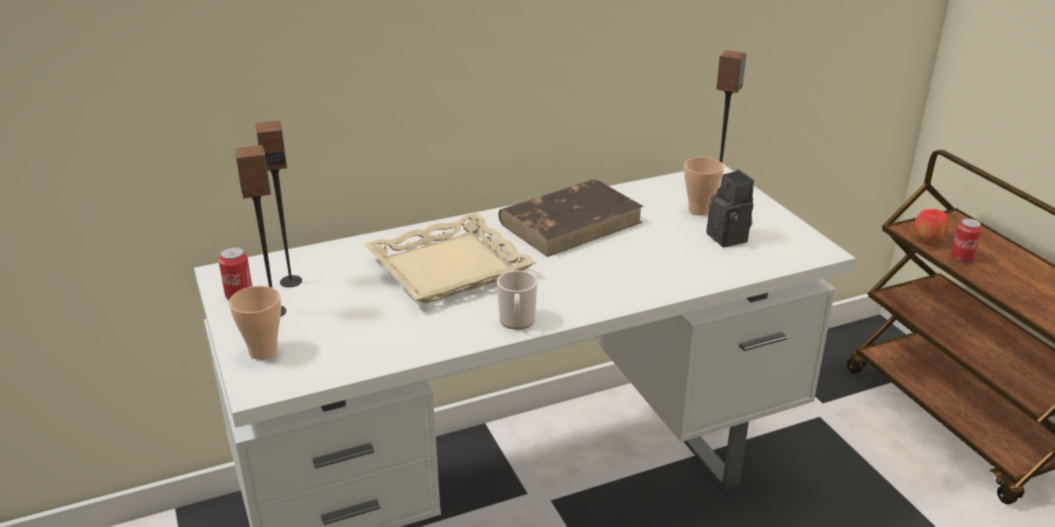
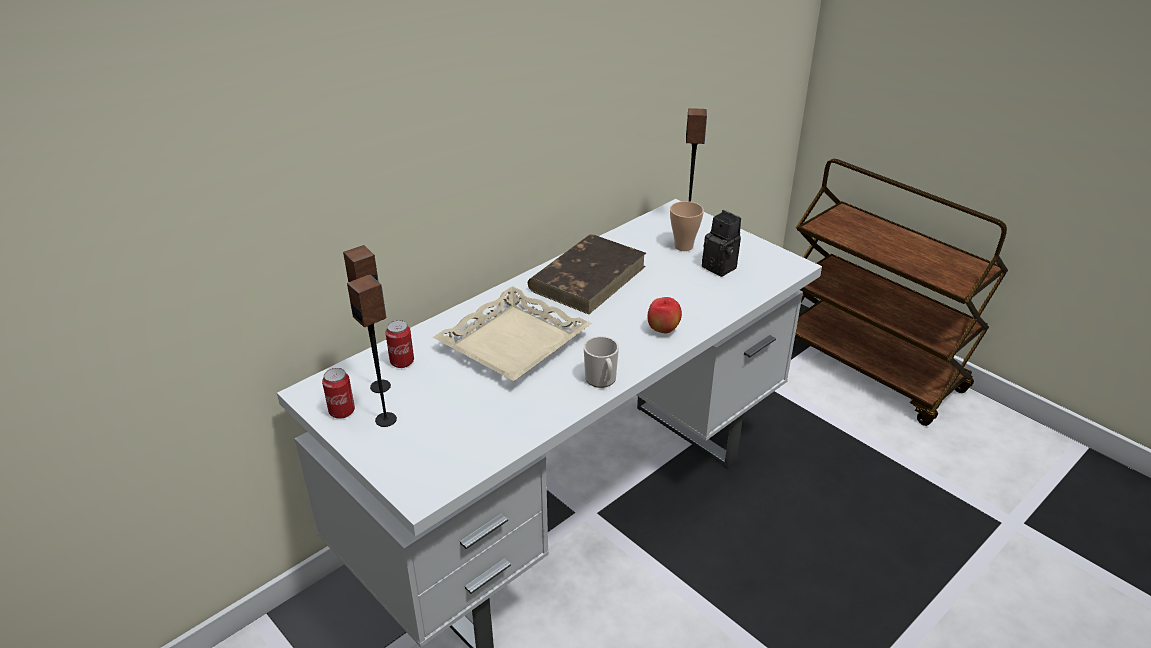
camera: 20 degrees left, 5 degrees up
cup [229,286,281,360] -> none
apple [914,209,949,243] -> apple moved to [647,297,682,334]
can [951,218,982,263] -> can moved to [385,320,414,368]

